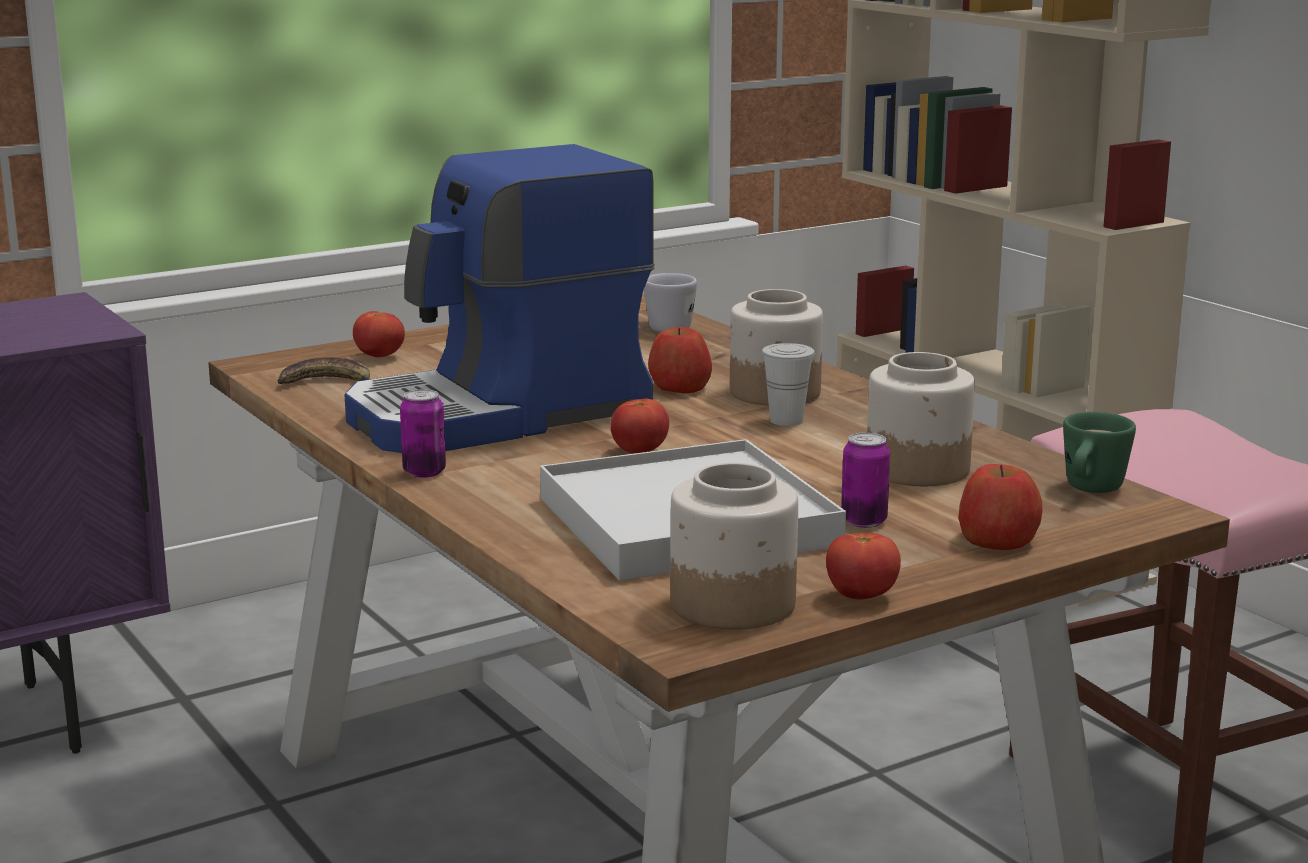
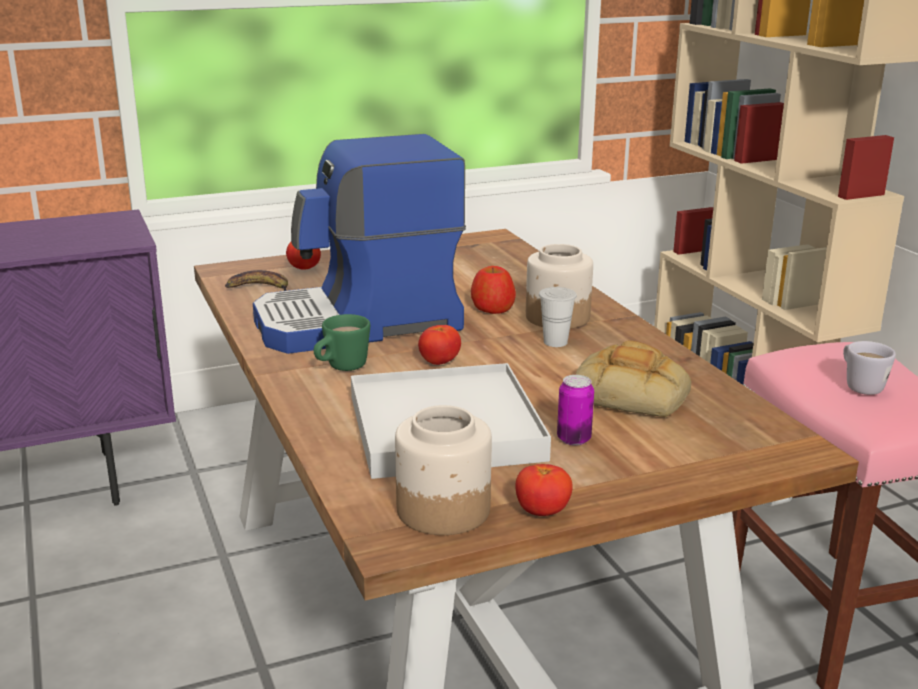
camera: 10 degrees right, 5 degrees up
can [400,389,446,478] -> none
white mug [644,273,697,332] -> white mug moved to [843,341,896,395]
jar [867,352,975,486] -> bread [575,340,691,417]
apple [958,464,1043,550] -> none
green mug [1063,412,1136,493] -> green mug moved to [314,314,370,371]

